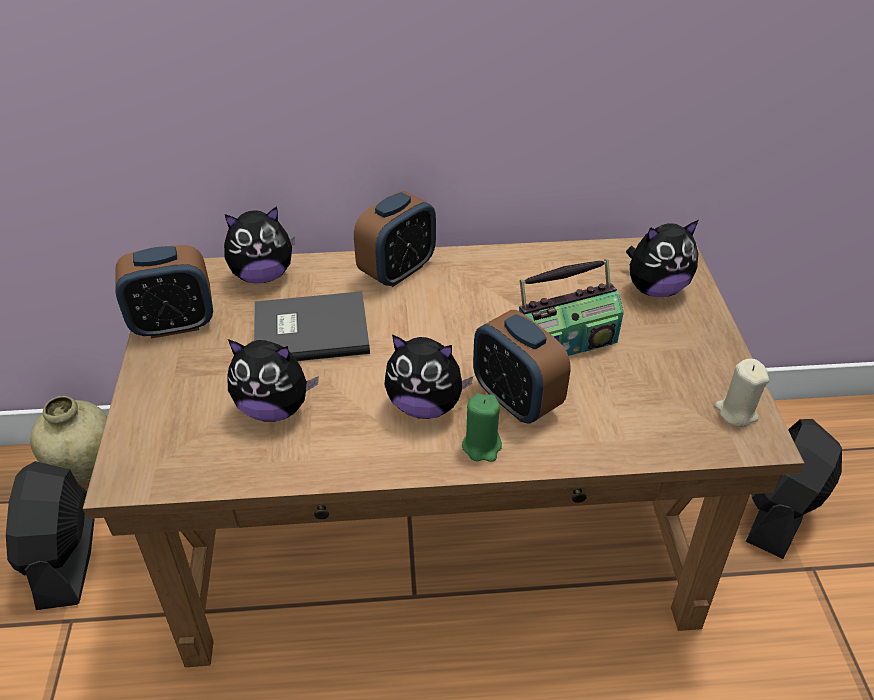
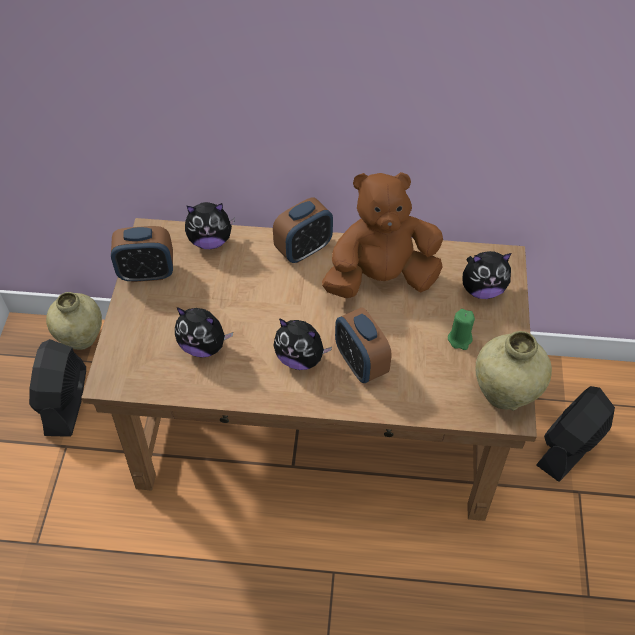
camera: 10 degrees right, 10 degrees up
grey book [254,291,370,361] -> none
green candle [462,393,502,462] -> green candle moved to [448,309,475,350]
radio [519,259,624,356] -> none
beige candle [715,359,769,427] -> beige vase [476,331,552,411]
none -> brown plush toy [322,172,443,298]

